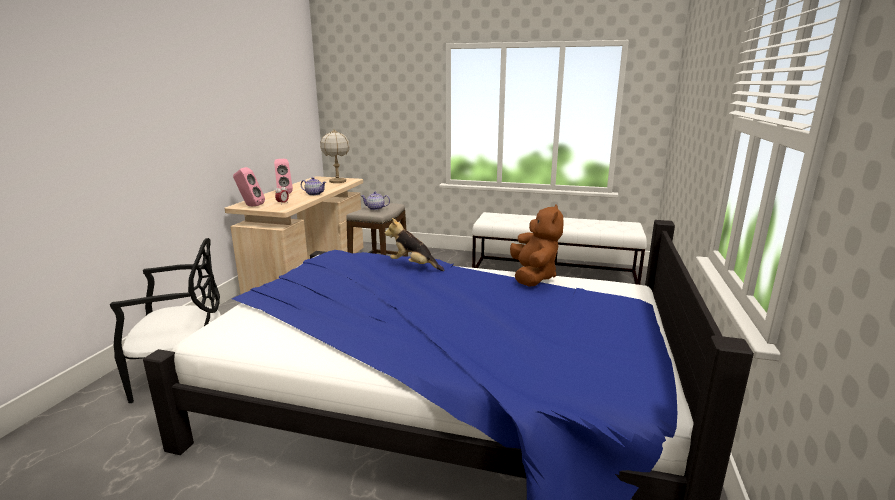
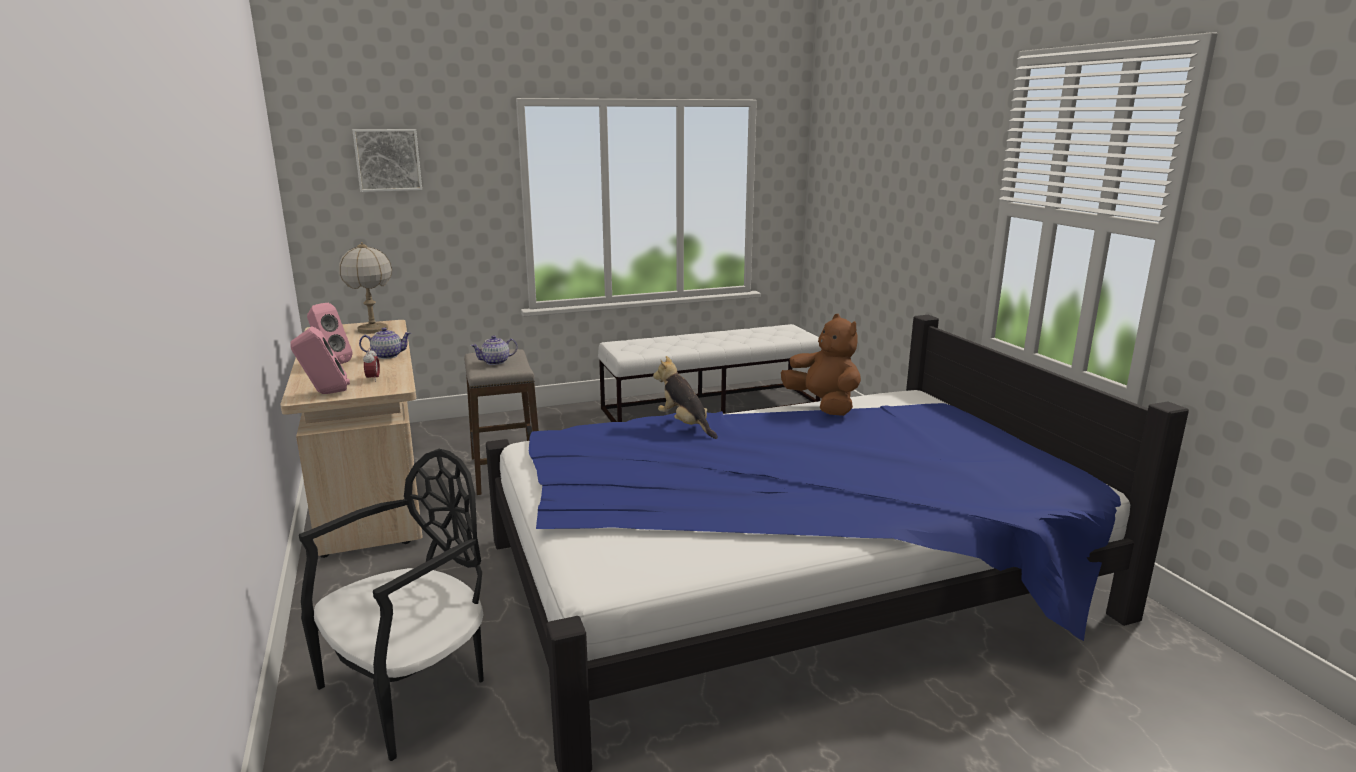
camera: 35 degrees left, 0 degrees up
plush toy [385,218,444,271] -> plush toy turned 60 degrees clockwise [653,356,718,439]
none -> picture [353,129,422,192]

